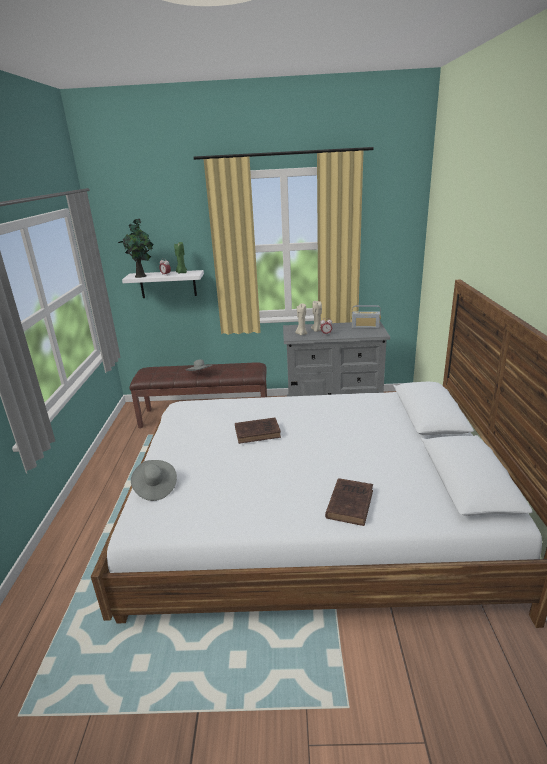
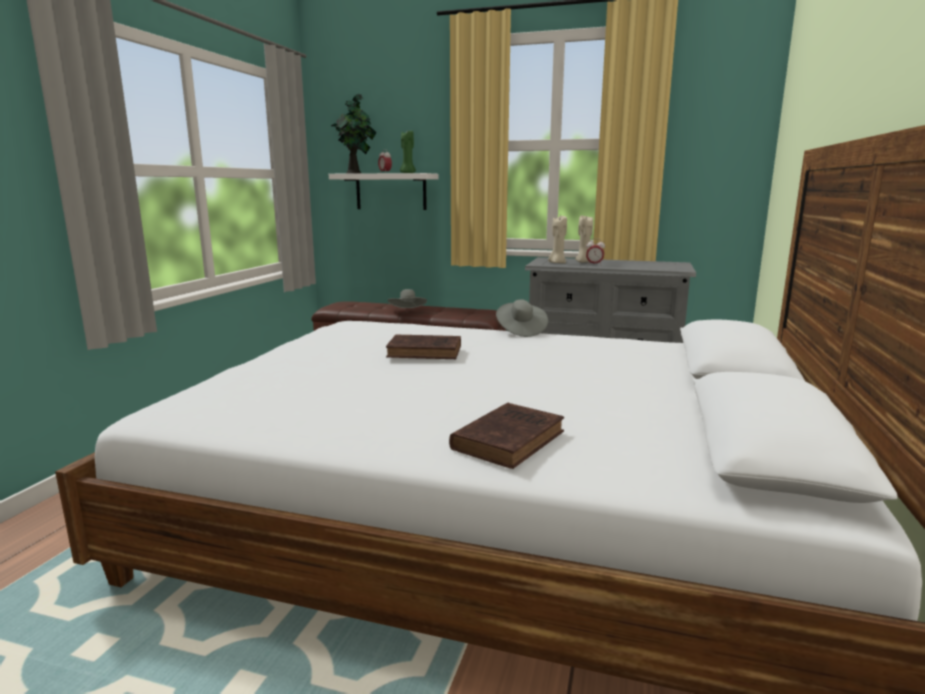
camera: 15 degrees right, 10 degrees down
grey hat [131,460,177,501] -> grey hat moved to [496,299,548,337]
radio [351,305,381,328] -> none

